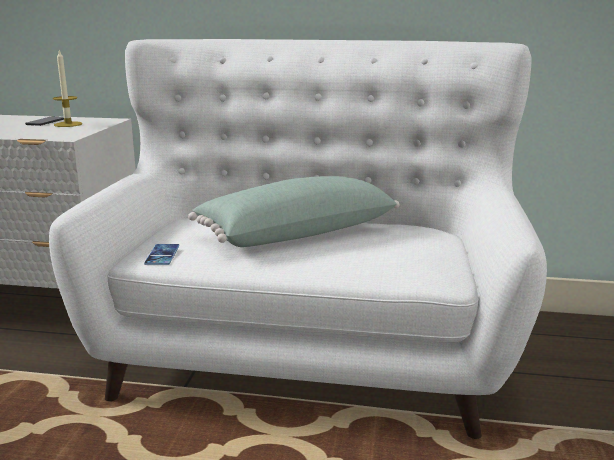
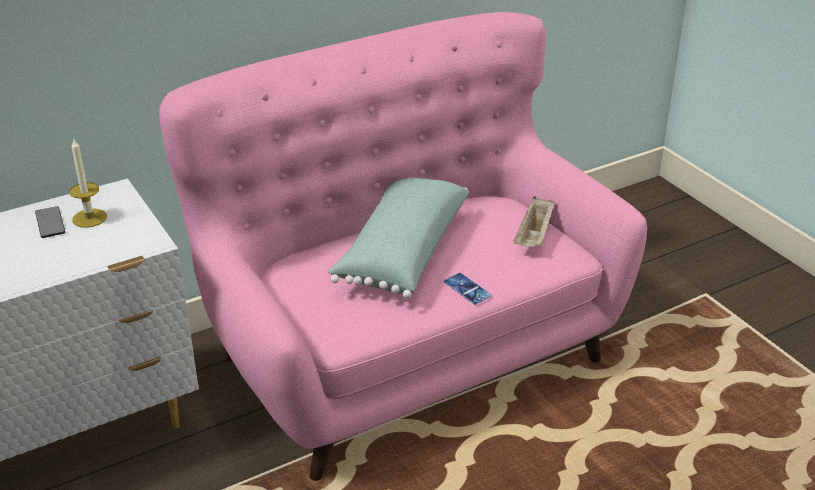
camera: 40 degrees left, 15 degrees up
white sofa [49,39,547,439] -> pink sofa [159,12,647,481]
phone [144,244,179,265] -> phone moved to [444,273,491,304]
none -> beige tray [513,196,555,247]

